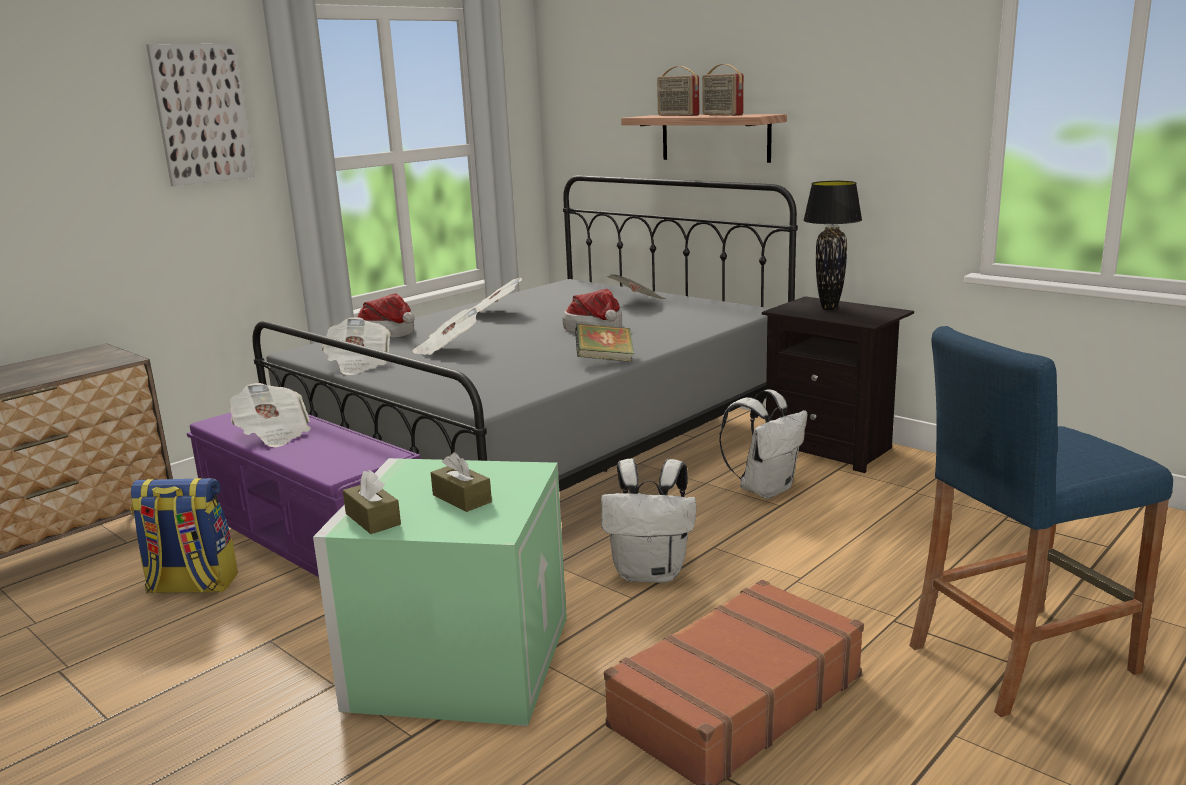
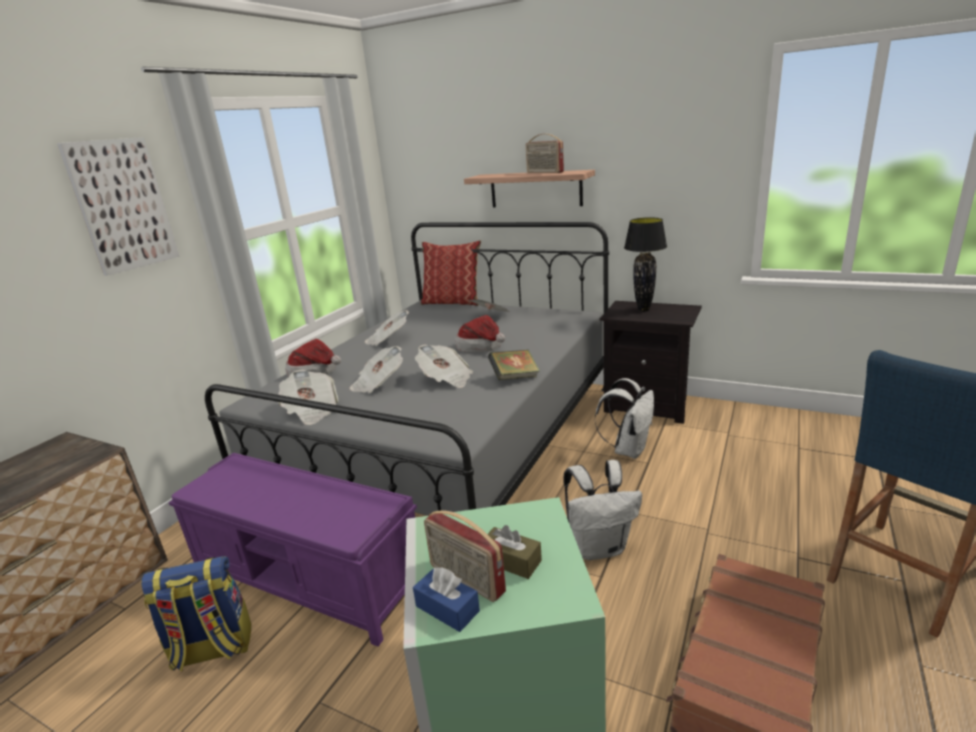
camera: 15 degrees left, 5 degrees up
newspaper [230,383,311,447] -> newspaper moved to [415,345,473,388]
brown tissue box [343,470,401,534] -> blue tissue box [413,567,480,632]
radio [657,66,699,116] -> radio moved to [424,510,506,602]
none -> pillow [420,240,481,306]

